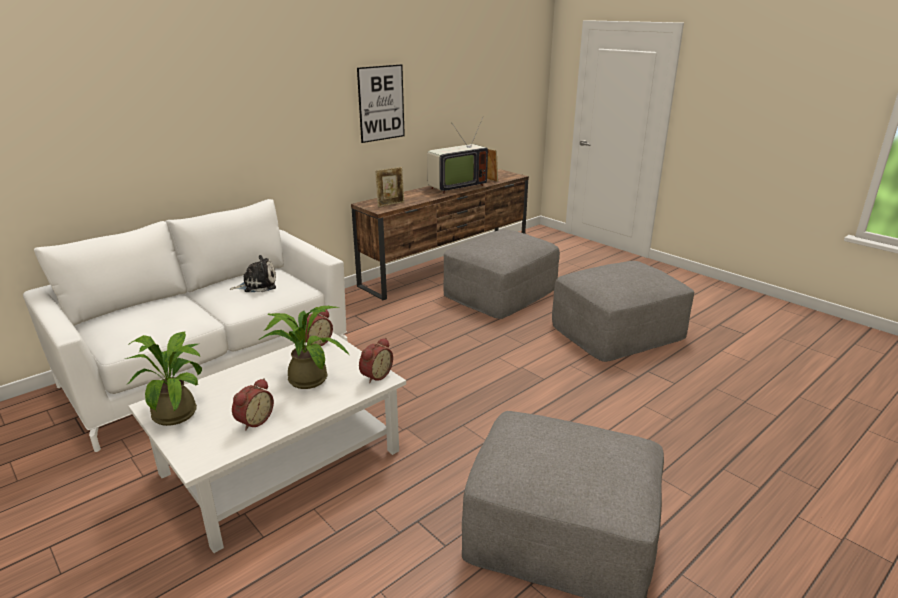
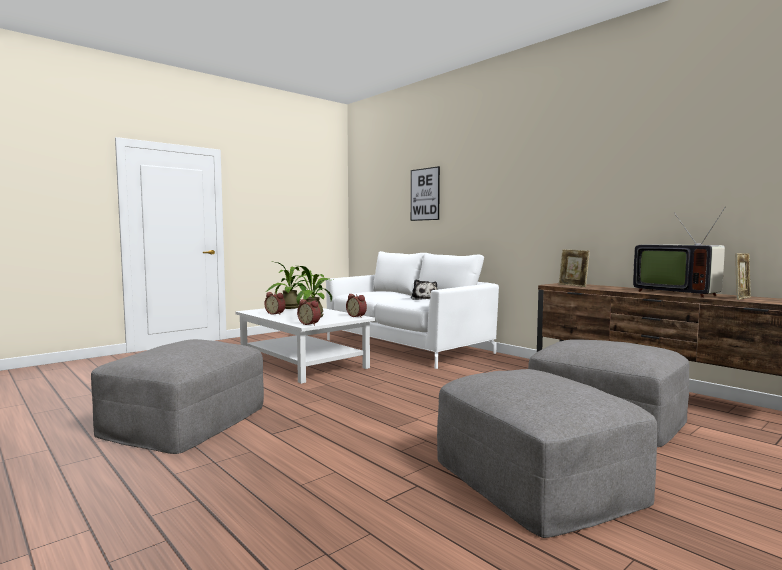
camera: 90 degrees right, 20 degrees down
picture [357,64,405,143] -> picture moved to [411,166,440,221]

